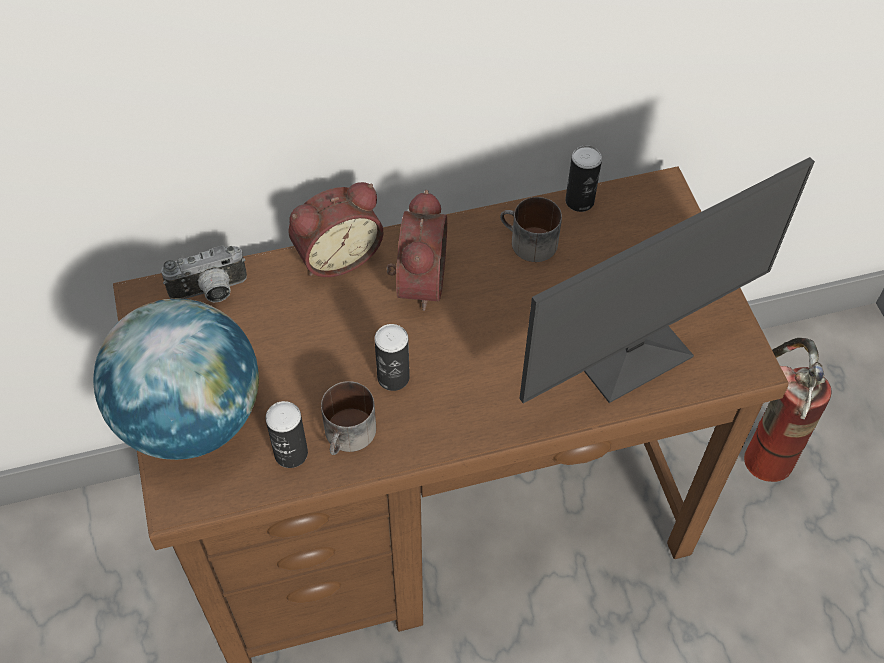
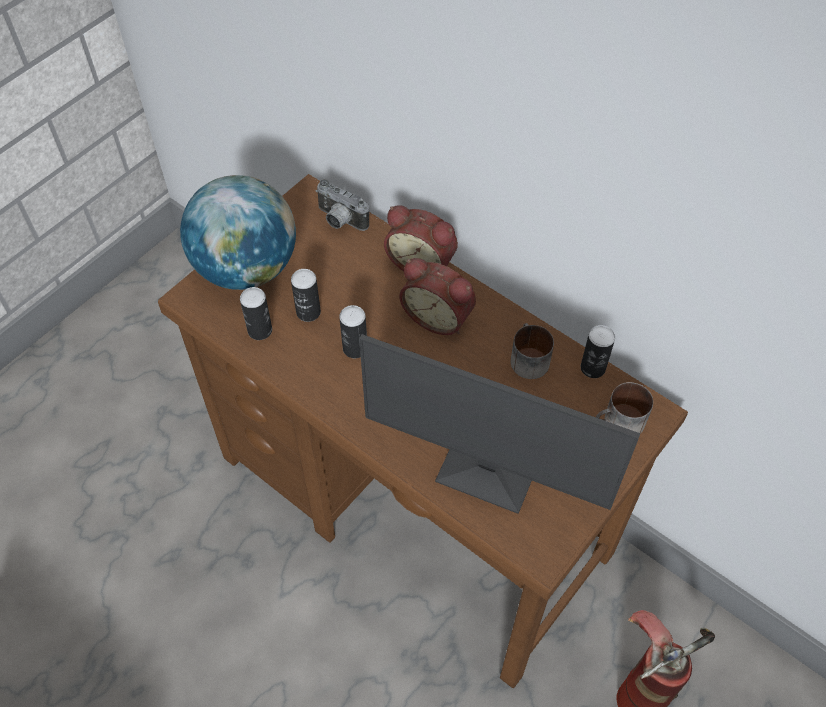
camera: 55 degrees right, 0 degrees up
mug [321,381,376,455] -> mug moved to [596,382,653,433]
alarm clock [387,190,447,311] -> alarm clock turned 60 degrees clockwise [400,258,476,335]
none -> can [291,269,321,322]

